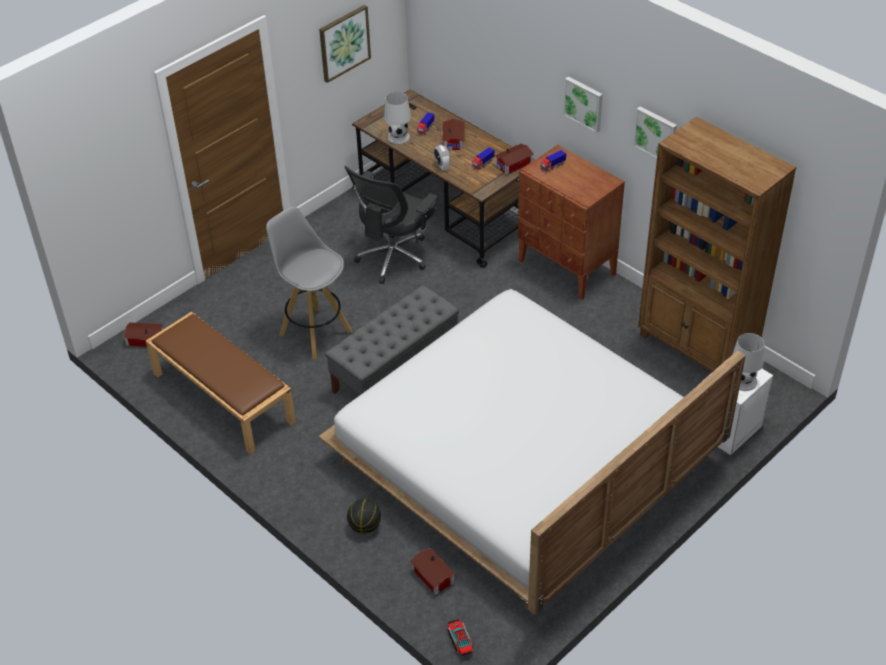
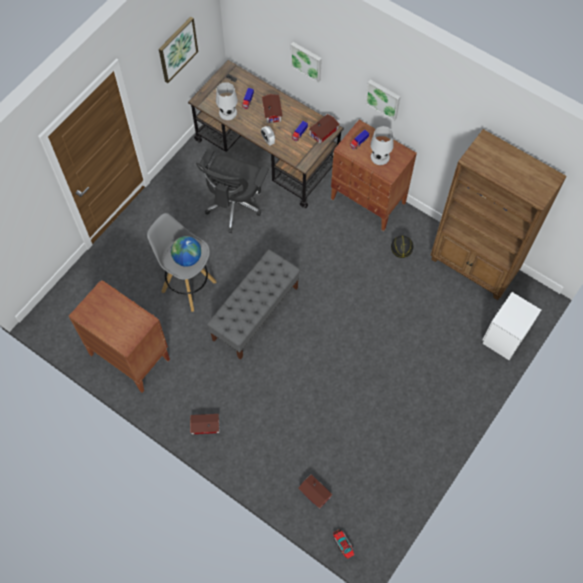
camera: 10 degrees left, 20 degrees up
toy house [123,322,163,347] -> toy house moved to [190,414,219,435]
brown bench [146,312,296,455] -> brown dresser [69,280,170,393]
white bed [319,289,746,615] -> none
basketball [347,499,381,534] -> basketball moved to [391,236,413,258]
picture [633,106,677,159] -> picture moved to [291,42,322,83]
white table lamp [732,333,764,391] -> white table lamp moved to [370,126,393,165]
none -> globe [171,236,201,267]

